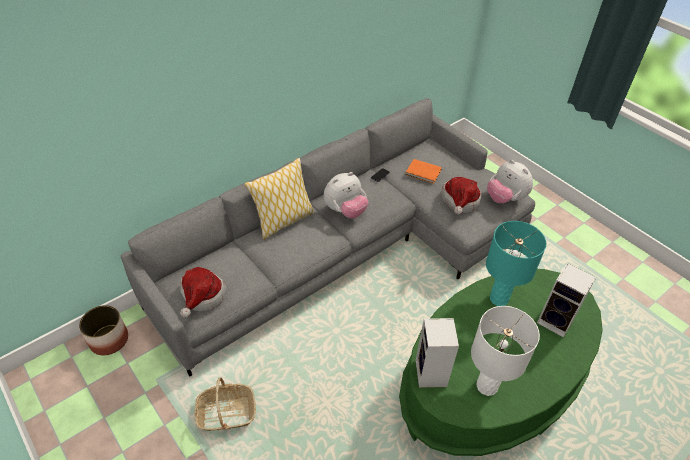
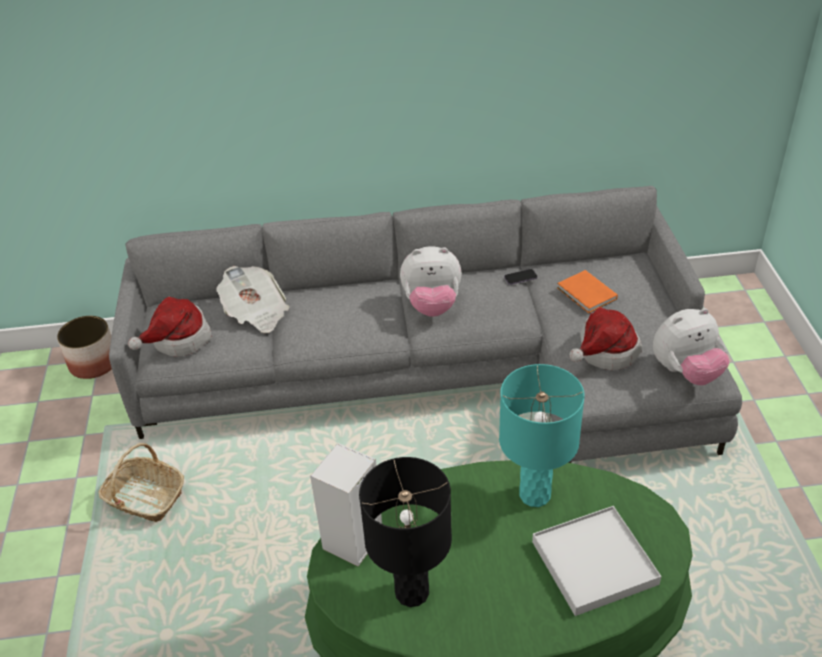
camera: 35 degrees right, 5 degrees down
pillow [244,158,315,240] -> none
white table lamp [471,306,540,396] -> black table lamp [359,457,452,607]
plush toy [487,160,533,203] -> plush toy turned 105 degrees counterclockwise [653,308,729,385]
speaker [537,263,596,338] -> white tray [532,506,661,616]
none -> newspaper [216,266,290,333]

